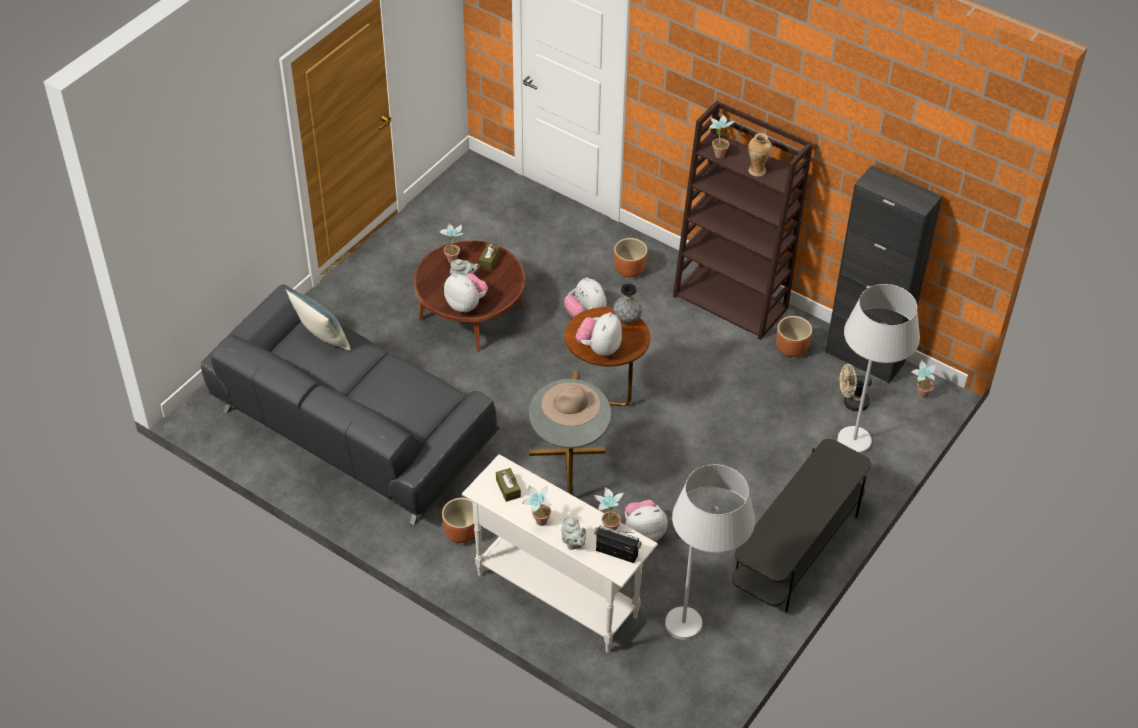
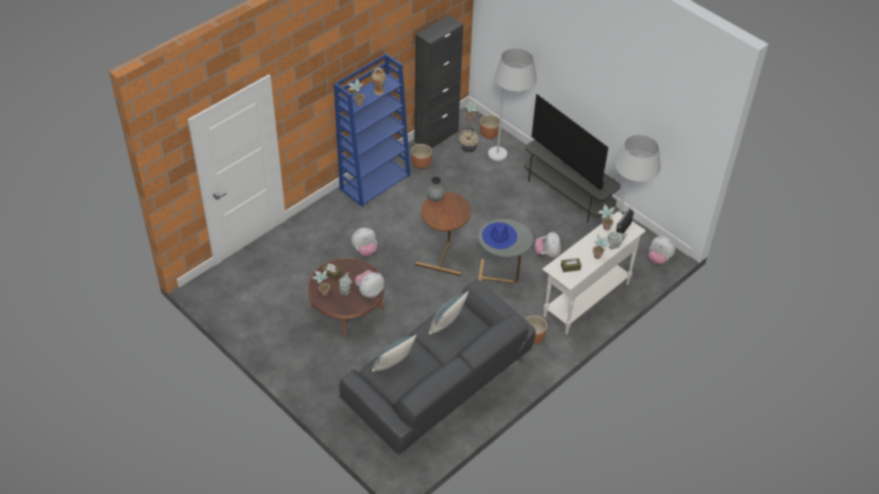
camera: 80 degrees left, 0 degrees up
beige hat [542,382,600,426] -> blue hat [482,222,517,249]
plush toy [576,312,622,356] -> plush toy moved to [648,236,675,264]
brown planter [614,238,647,277] -> brown planter moved to [480,115,499,139]
brown bookcase [673,101,813,340] -> blue bookcase [334,53,411,207]
none -> pillow [429,291,469,335]
none -> television [532,94,608,190]

